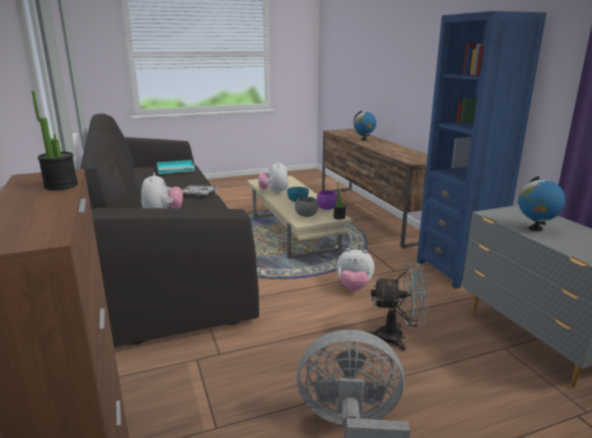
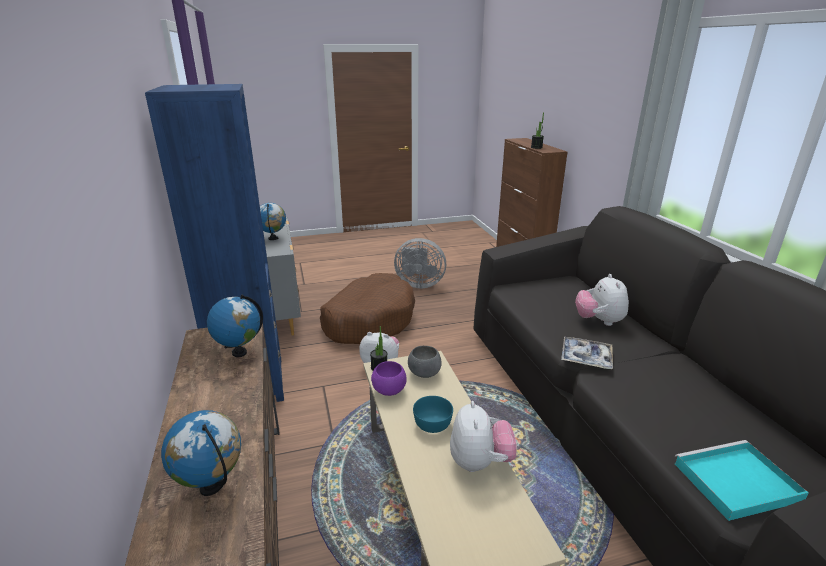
camera: 175 degrees left, 5 degrees up
grey fan [367,263,429,351] -> brown dog bed [320,273,415,344]
none -> globe [207,294,263,357]

